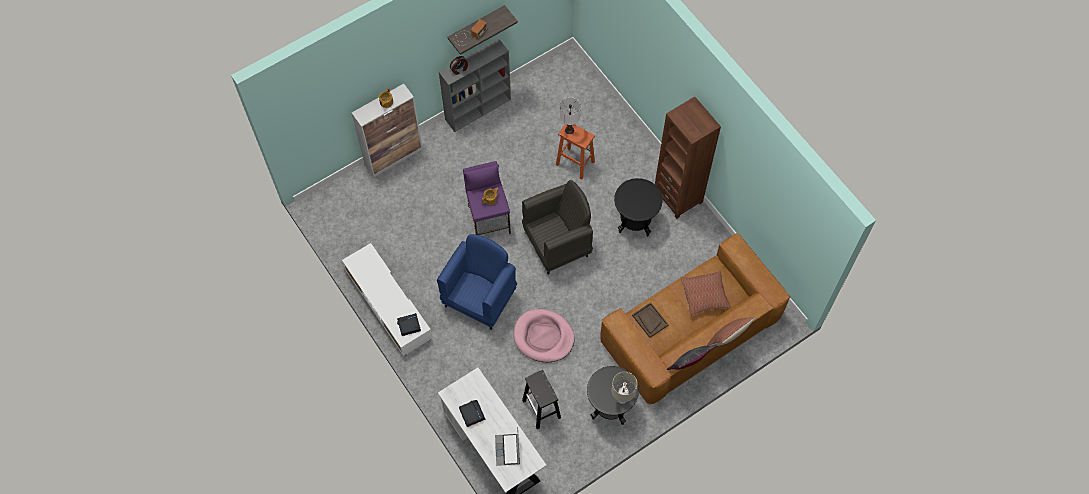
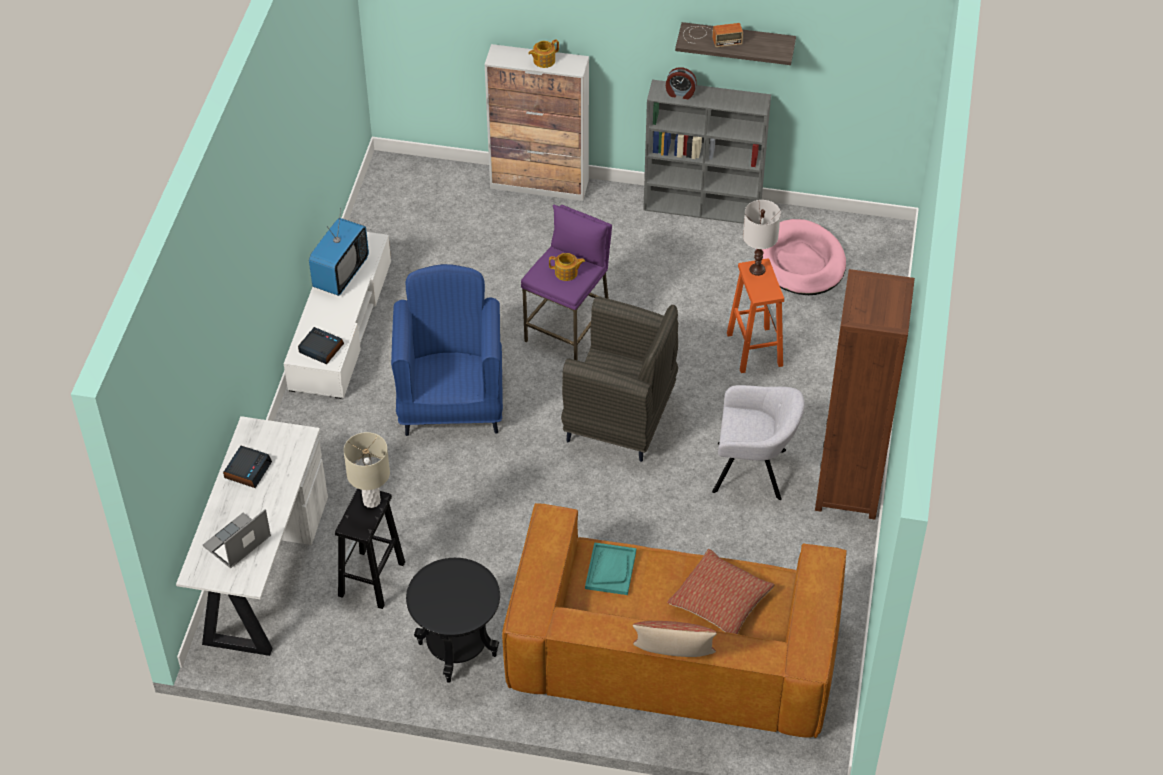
camera: 45 degrees right, 15 degrees down
blue armchair [437,234,517,330] -> blue armchair turned 75 degrees counterclockwise [391,264,503,436]
pink dog bed [513,309,575,362] -> pink dog bed moved to [756,219,846,295]
beige table lamp [612,372,637,404] -> beige table lamp moved to [343,432,390,508]
black side table [614,178,663,236] -> grey armchair [712,385,805,500]
brown tray [632,302,669,338] -> turquoise tray [585,542,636,595]
grey pillow [667,345,717,370] -> none
none -> television [309,208,369,296]

